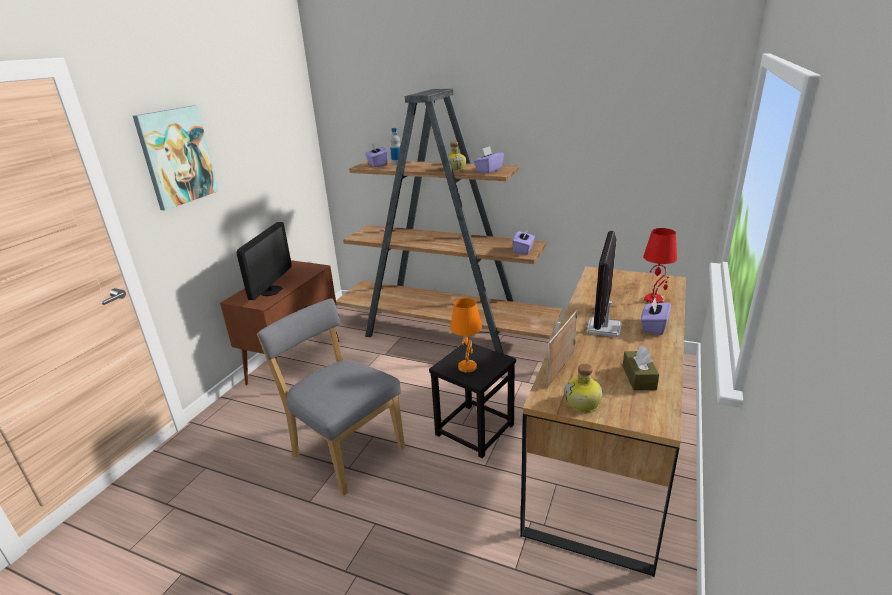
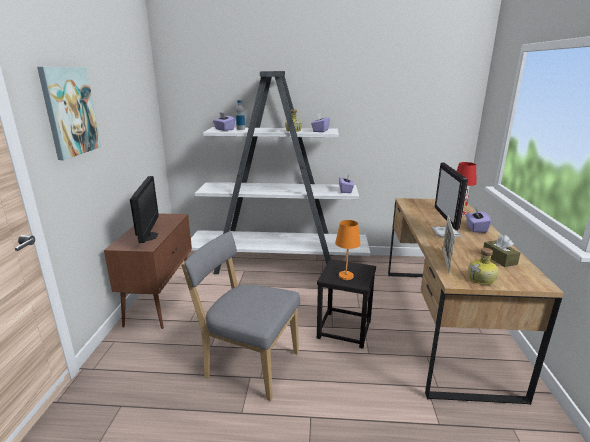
camera: 20 degrees left, 5 degrees down
brown bookcase [336,89,562,354] -> white bookcase [191,71,370,274]

